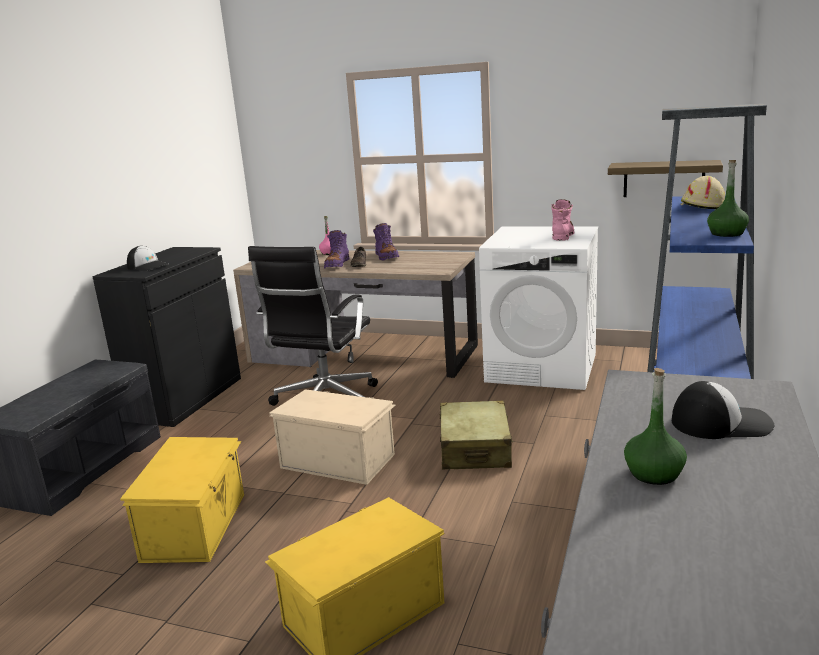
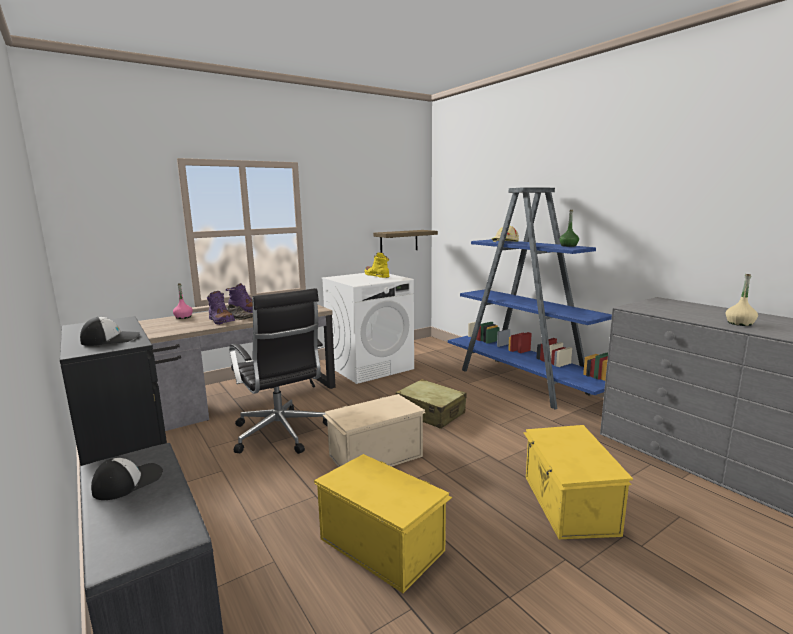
camera: 55 degrees left, 5 degrees down
pink boot [551,199,574,241] -> yellow boot [364,252,389,278]
green bottle [624,368,687,485] -> beige bottle [726,274,758,326]
cap [672,381,774,439] -> cap moved to [91,458,163,500]

